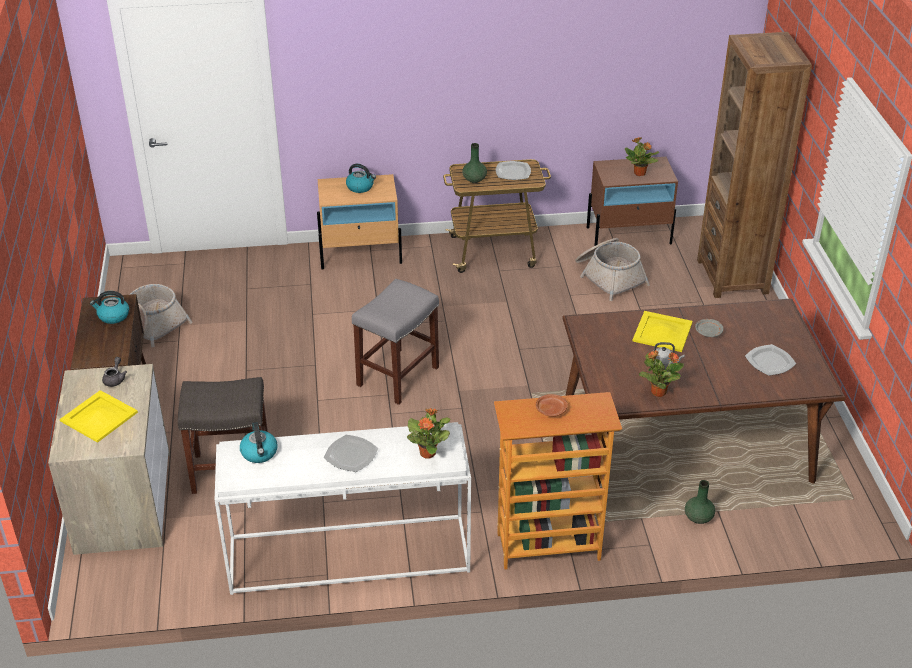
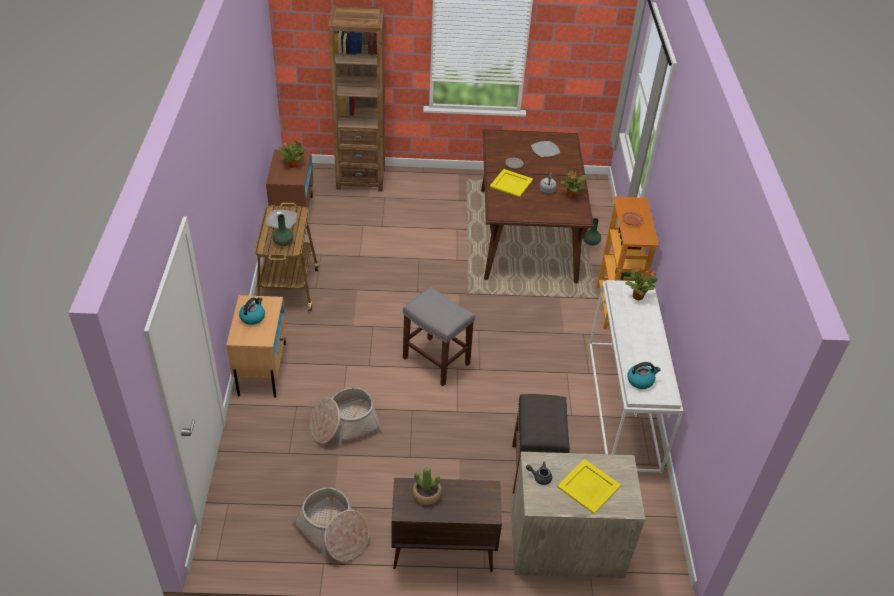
camera: 85 degrees left, 5 degrees up
kettle [90,291,129,324] -> potted plant [413,467,442,505]
plate [324,435,378,472] -> none
basket [575,238,650,301] -> basket moved to [310,387,383,447]

